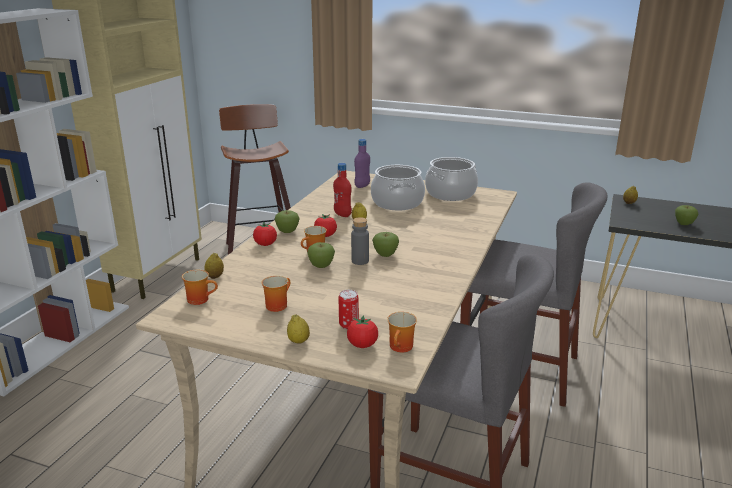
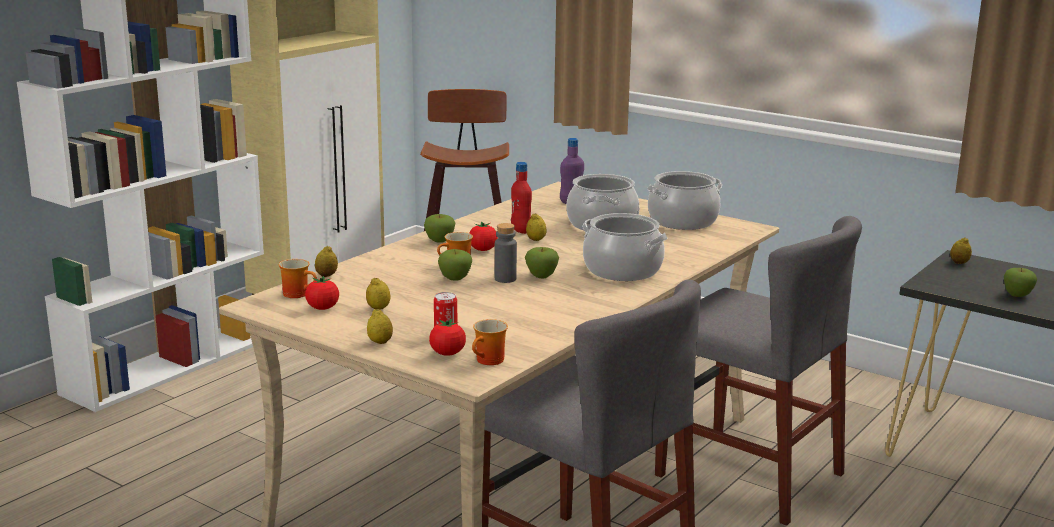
camera: 15 degrees right, 5 degrees down
tomato [253,222,277,246] -> tomato moved to [305,276,339,310]
mug [261,276,290,312] -> lemon [366,278,390,310]
none -> cooking pot [582,213,667,281]

